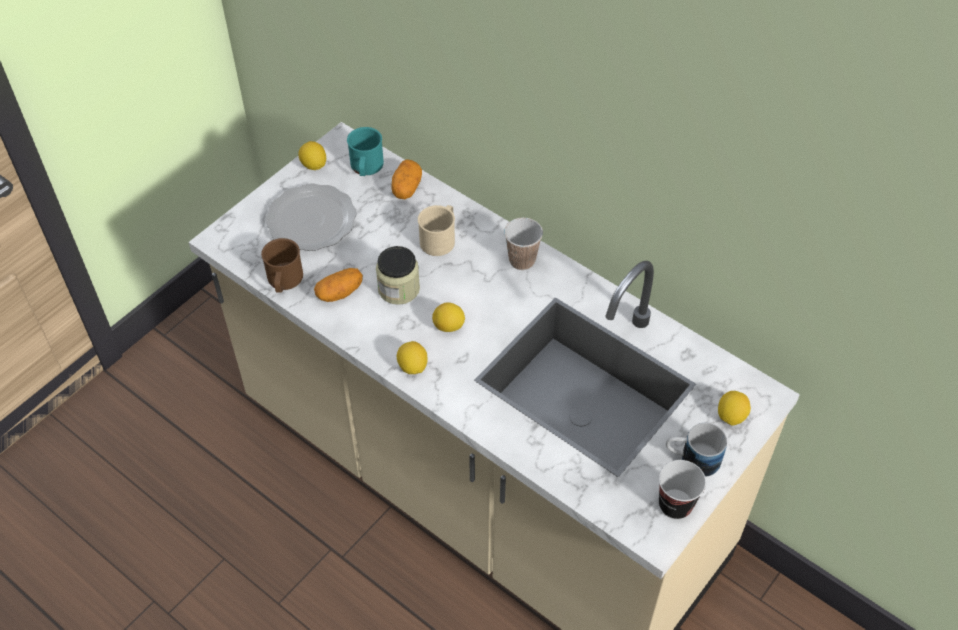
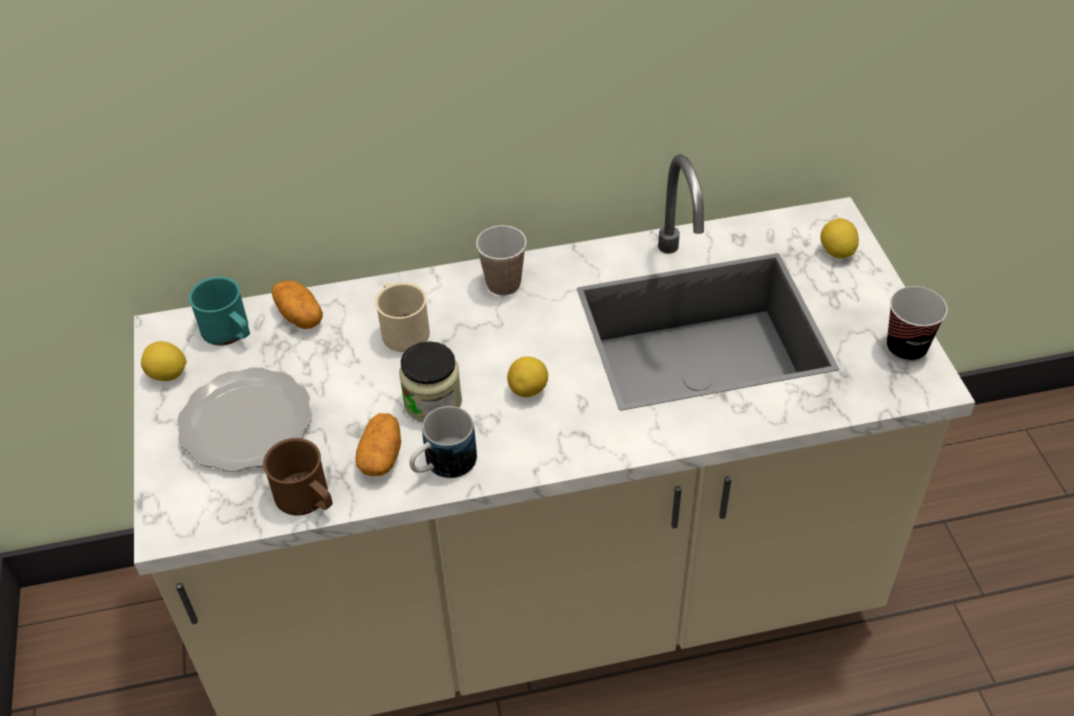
camera: 50 degrees left, 5 degrees down
lemon [397,341,427,374] -> none
mug [666,423,727,477] -> mug moved to [409,406,477,478]

